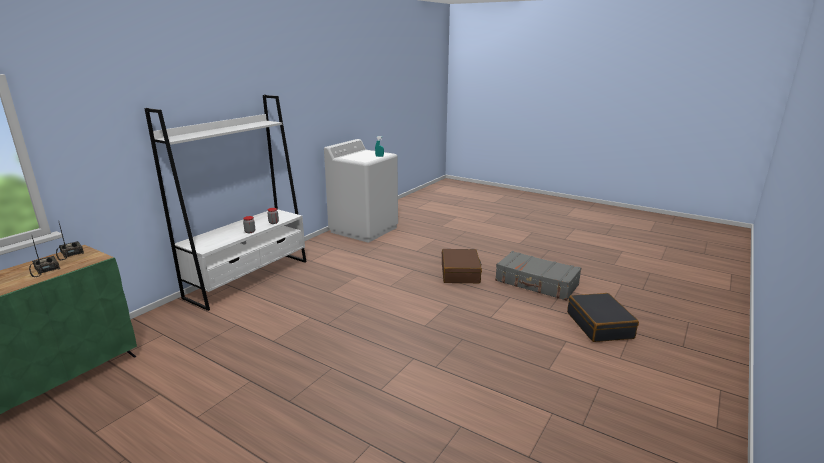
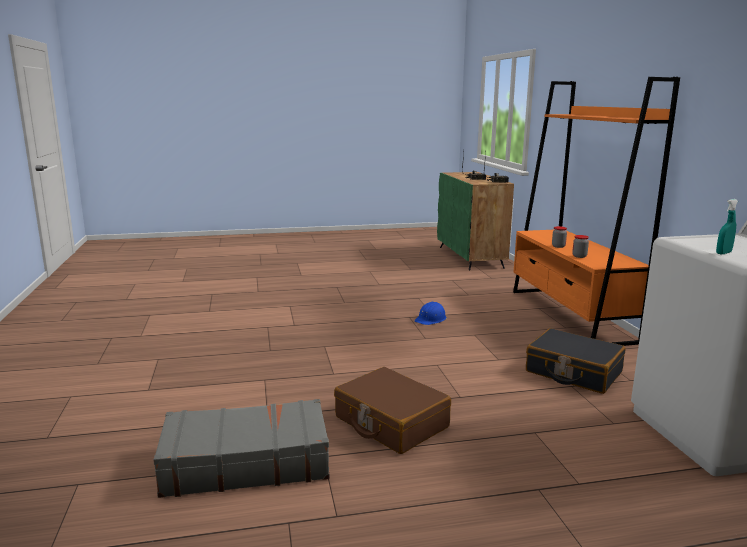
camera: 135 degrees right, 5 degrees down
white bookcase [145,95,306,311] -> orange bookcase [513,77,680,346]
black suitcase [567,293,639,342] -> black suitcase moved to [526,328,626,394]
none -> blue hard hat [415,302,446,325]

